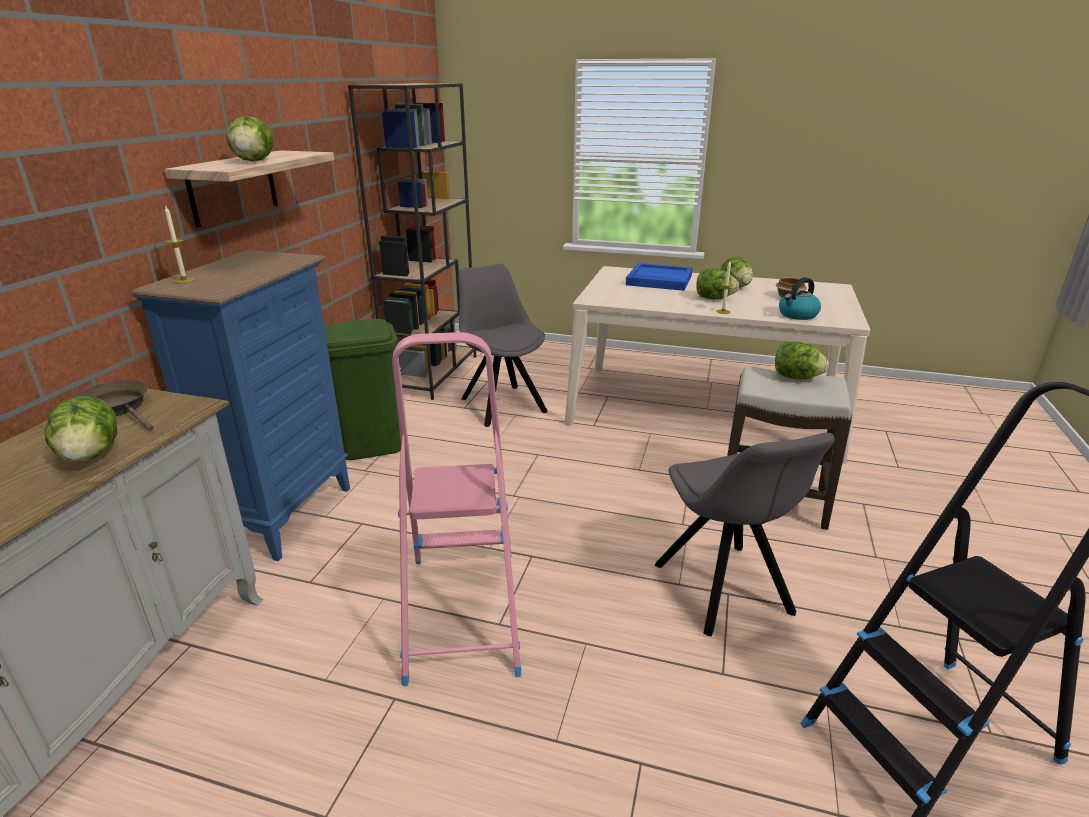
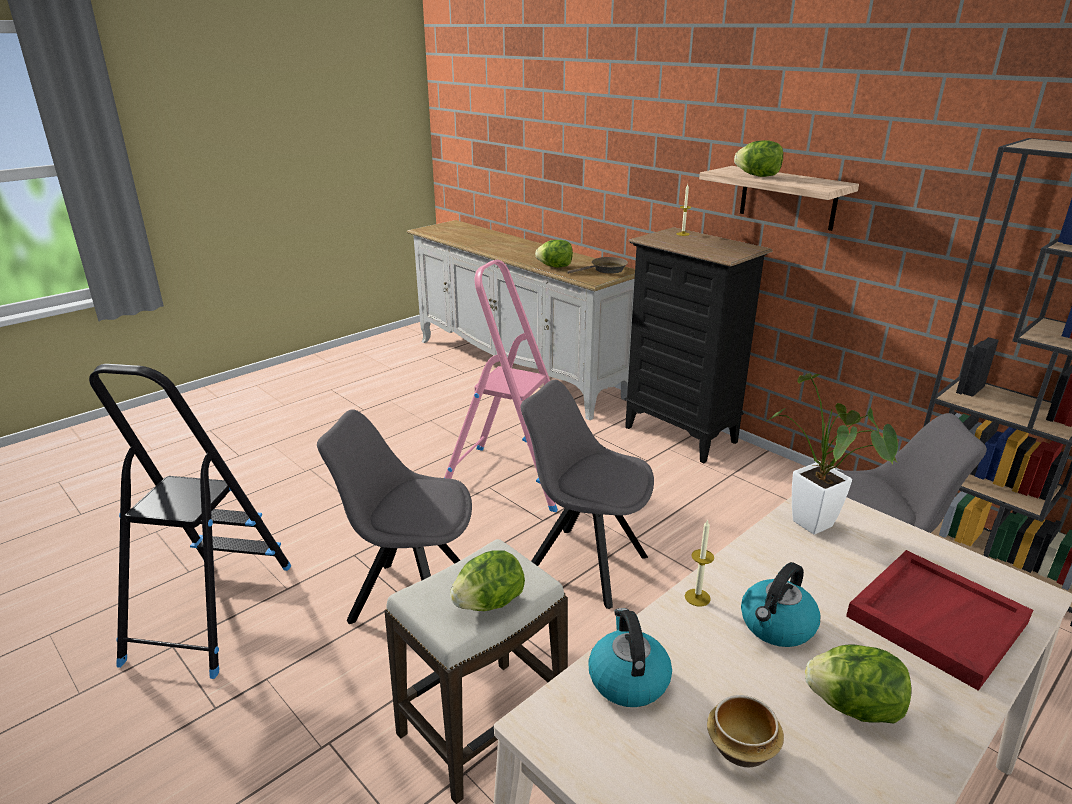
camera: 120 degrees right, 0 degrees up
blue dresser [131,250,350,561] -> black dresser [624,227,773,463]
green trash can [324,319,401,460] -> none
blue tray [626,263,693,291] -> red tray [846,550,1033,691]
lettuce [696,269,739,299] -> kettle [741,562,821,647]
none -> grey chair [520,380,654,609]
none -> potted plant [766,373,898,534]

